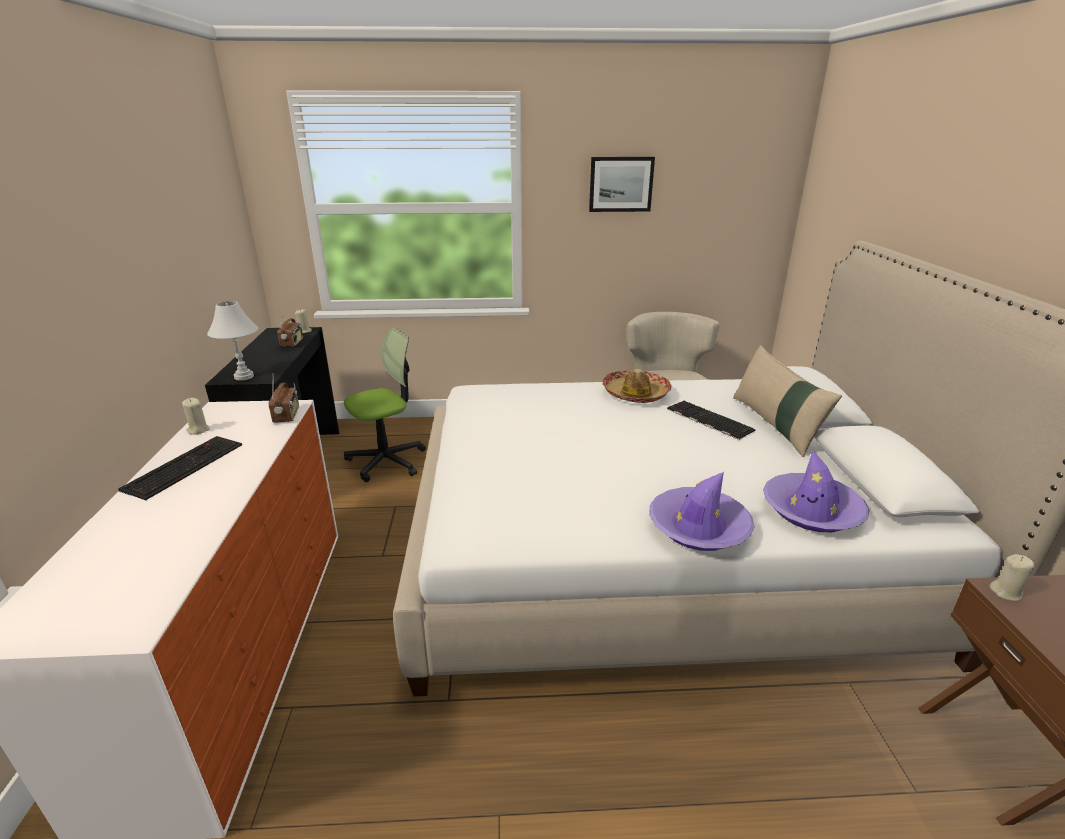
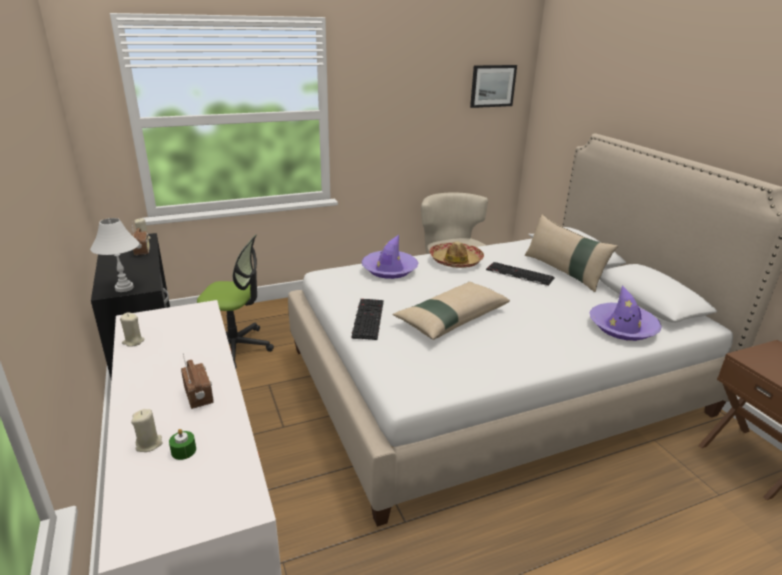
camera: 20 degrees left, 0 degrees up
keyboard [118,436,242,500] -> keyboard moved to [351,299,384,340]
radio [269,373,299,423] -> radio moved to [181,353,214,409]
office chair [344,328,426,482] -> office chair turned 60 degrees clockwise [197,234,274,369]
picture [589,157,655,212] -> picture moved to [470,65,517,108]
purple hat [650,472,755,551] -> purple hat moved to [361,235,418,279]
beige candle [989,554,1034,601] -> beige candle moved to [131,409,163,452]
none -> green candle [169,429,196,460]
none -> beige pillow [393,282,510,340]

